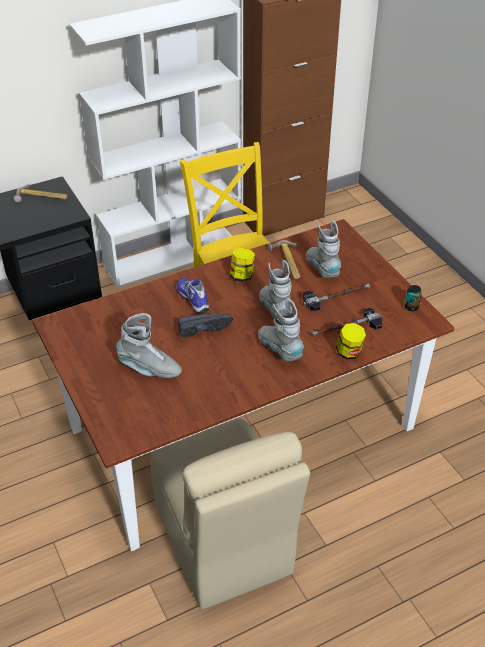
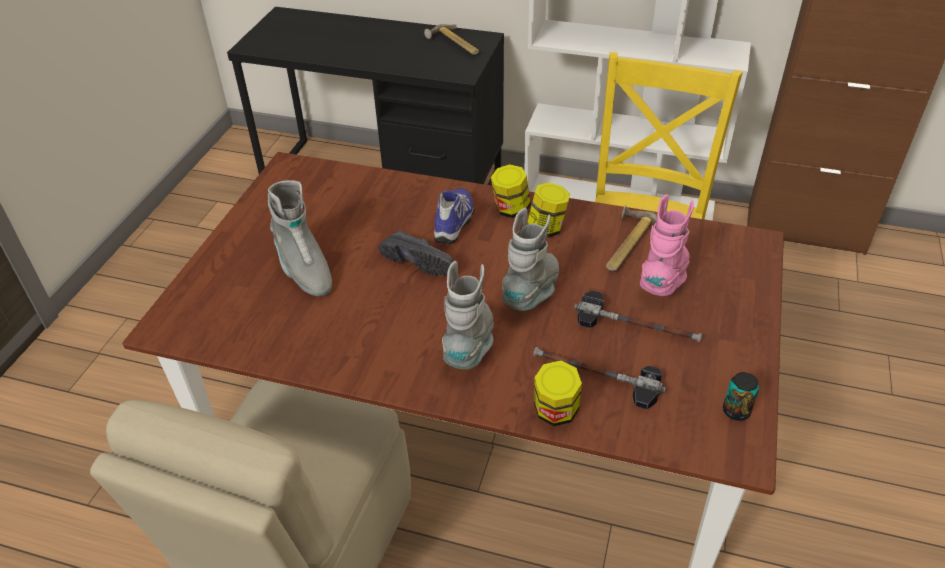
camera: 45 degrees right, 0 degrees up
grey boot [306,220,341,278] -> pink boot [640,194,694,296]
none -> jar [491,164,531,218]

